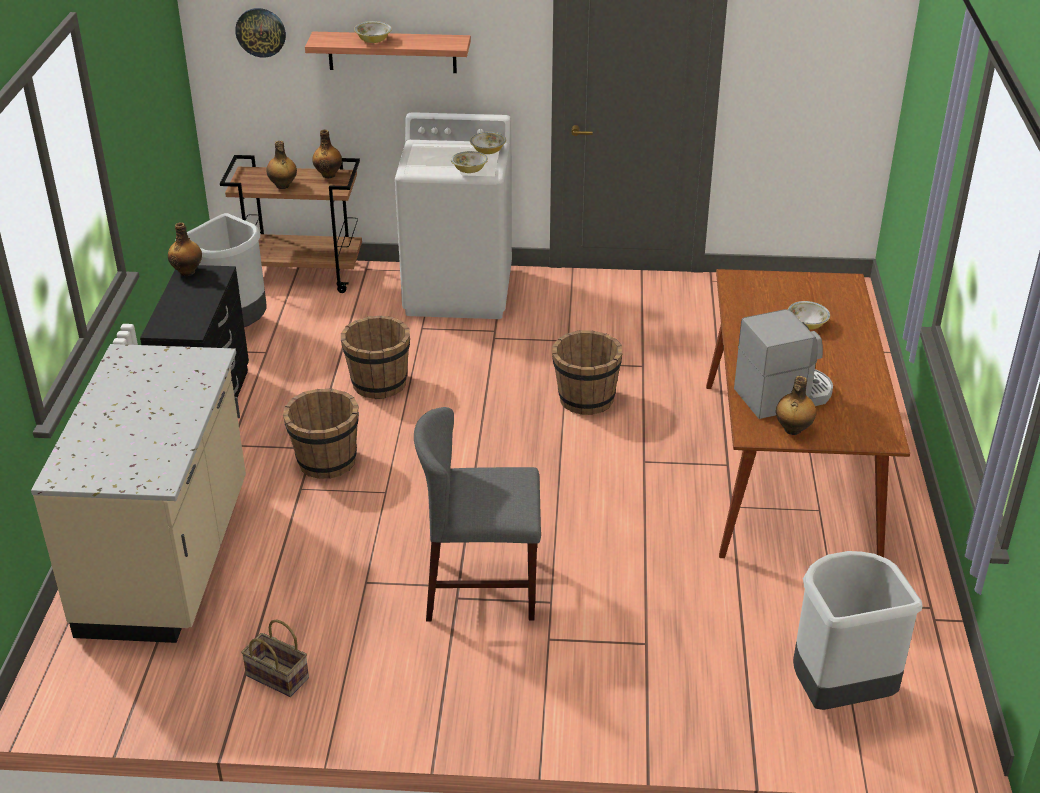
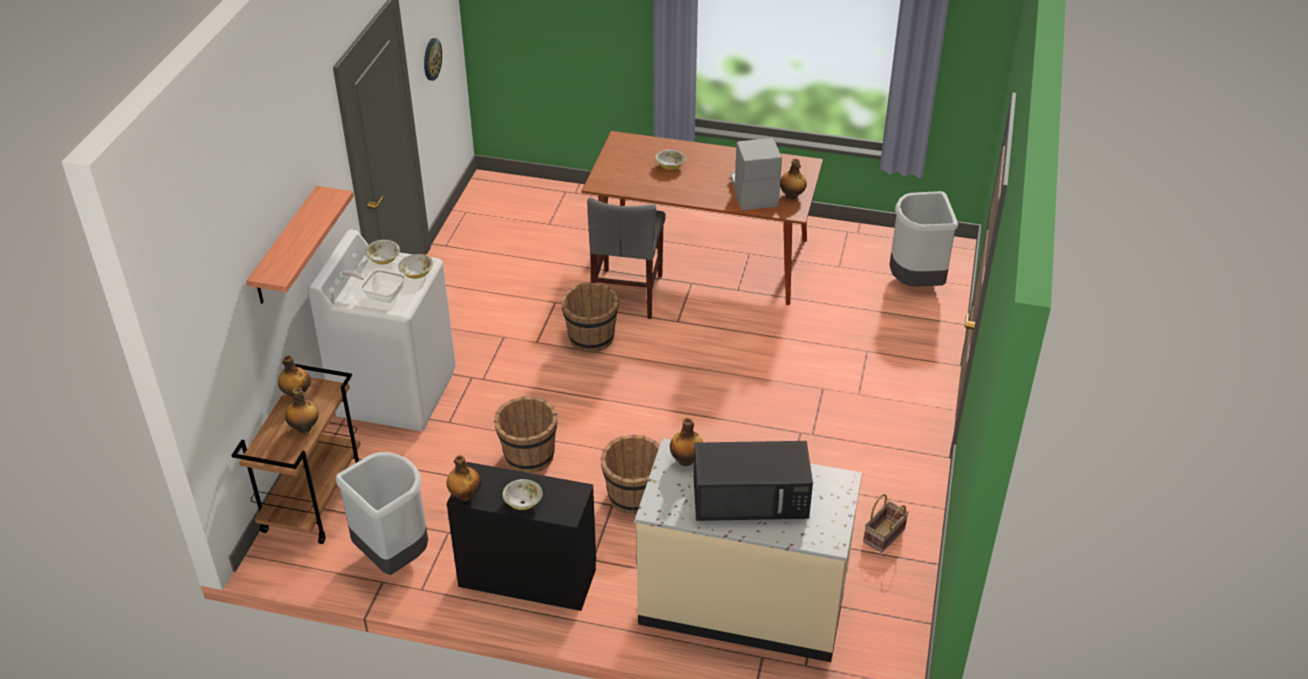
camera: 80 degrees left, 5 degrees up
wall clock [235,8,286,58] -> wall clock moved to [424,38,442,81]
bowl [354,21,392,43] -> bowl moved to [503,479,543,510]
grey chair [414,407,541,622] -> grey chair moved to [587,197,666,319]
none -> frying pan [341,268,405,303]
none -> bottle [670,418,703,466]
none -> black microwave [694,441,813,521]

